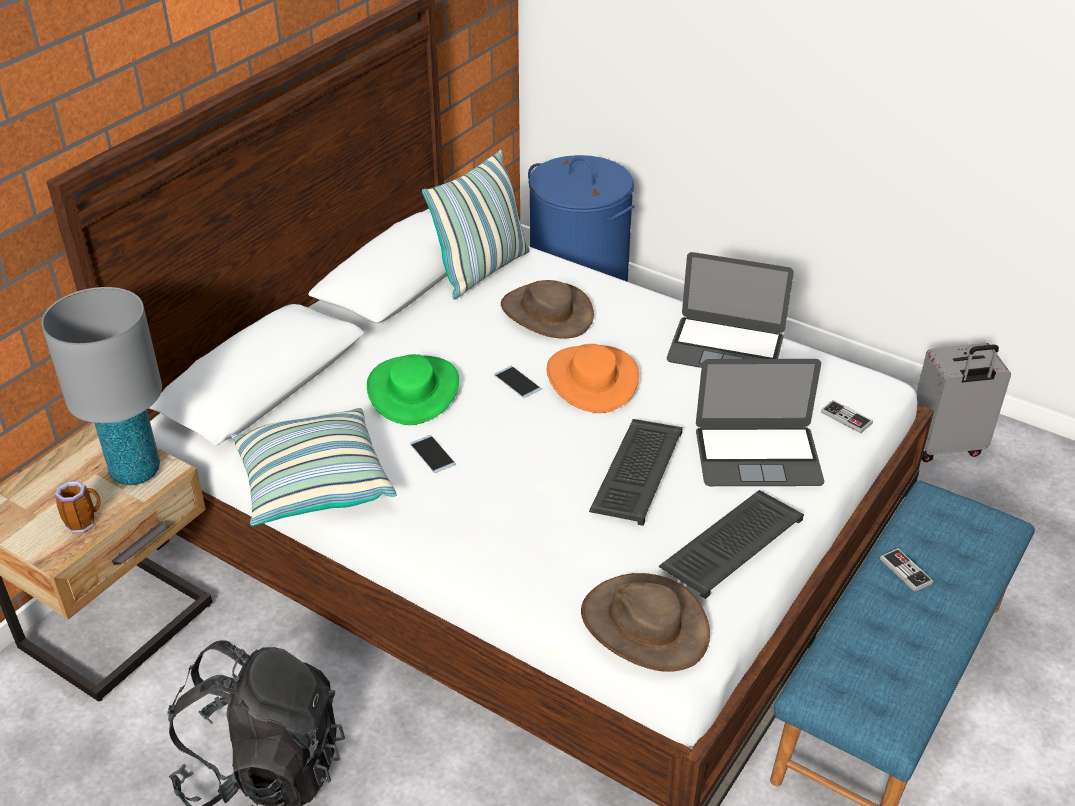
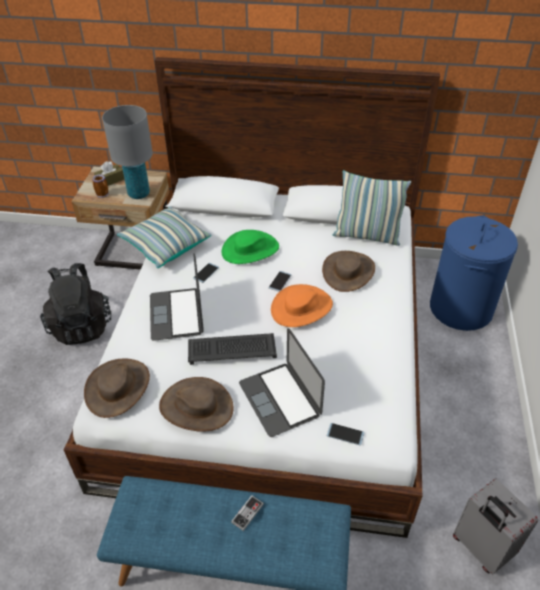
camera: 65 degrees right, 5 degrees up
keyboard [659,490,804,599] -> brown hat [159,377,233,431]
laptop [667,252,794,368] -> laptop moved to [150,253,204,341]
game controller [821,400,873,433] -> phone [327,423,364,445]
none -> brown tissue box [94,161,125,186]

